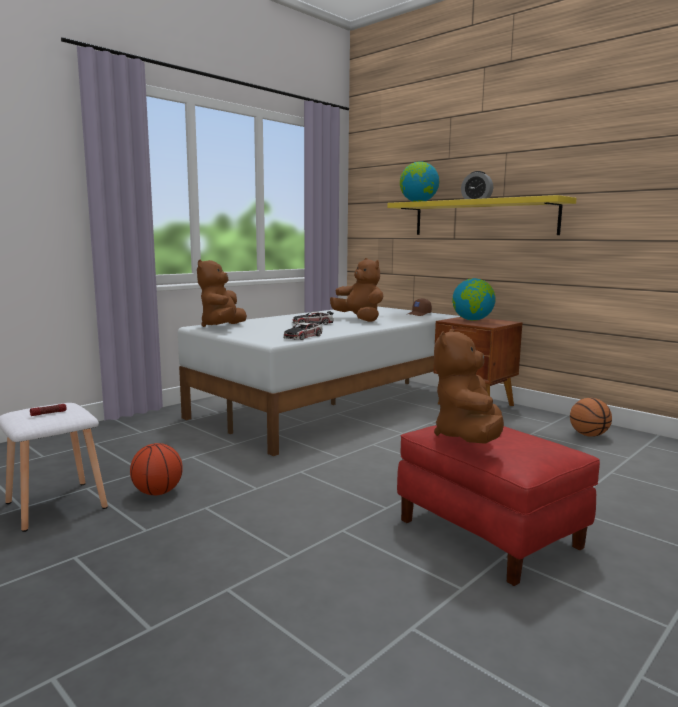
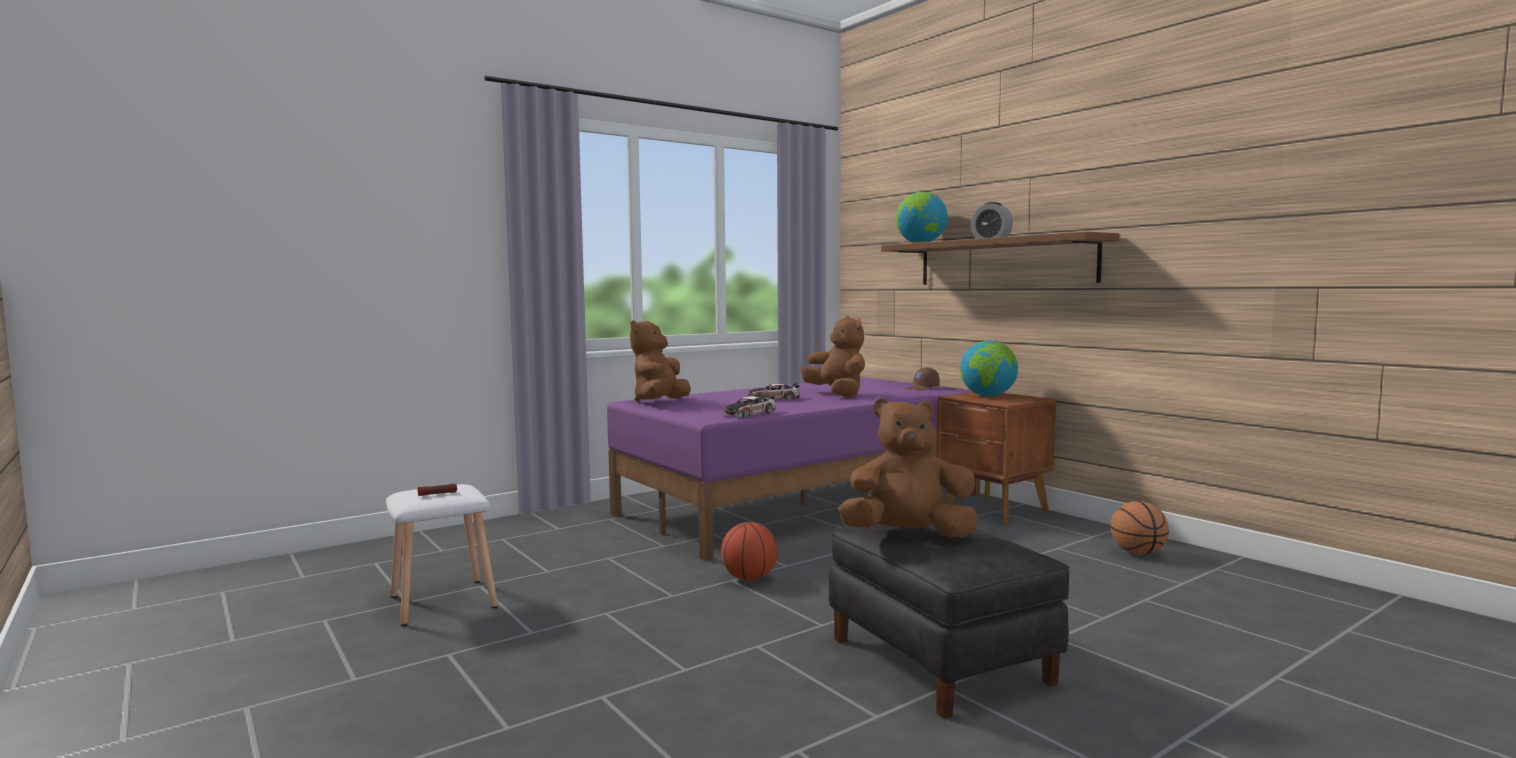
camera: 10 degrees right, 5 degrees down
basketball [130,443,183,495] -> basketball moved to [721,522,778,581]
white bed [178,306,461,456] -> purple bed [607,377,980,562]
yellow shelf [387,195,577,235] -> brown shelf [881,231,1119,285]
red ottoman [397,425,600,586] -> black ottoman [829,523,1069,718]
brown plush toy [434,329,504,444] -> brown plush toy turned 60 degrees clockwise [838,398,978,538]

